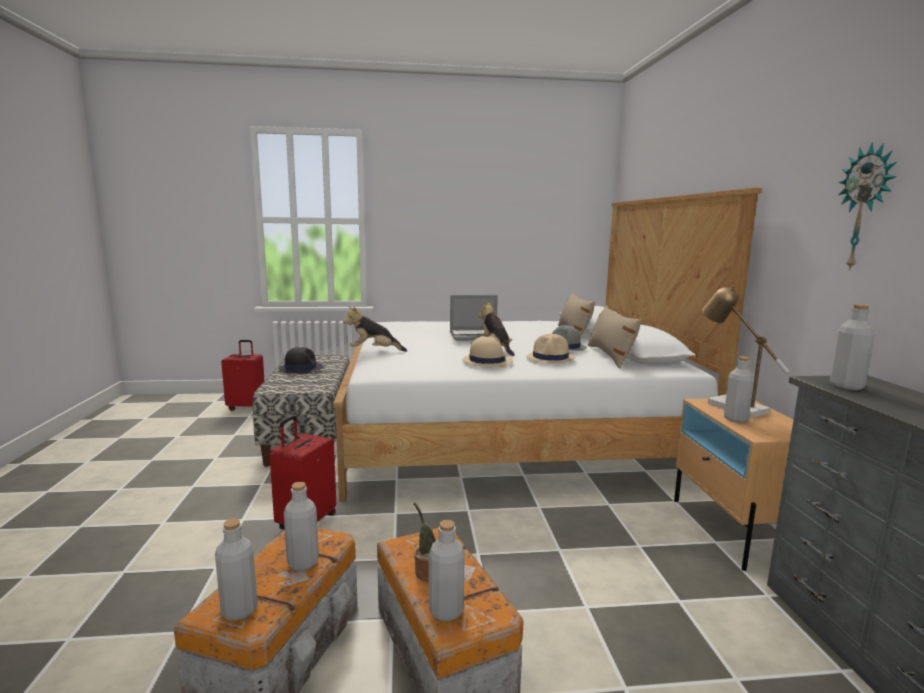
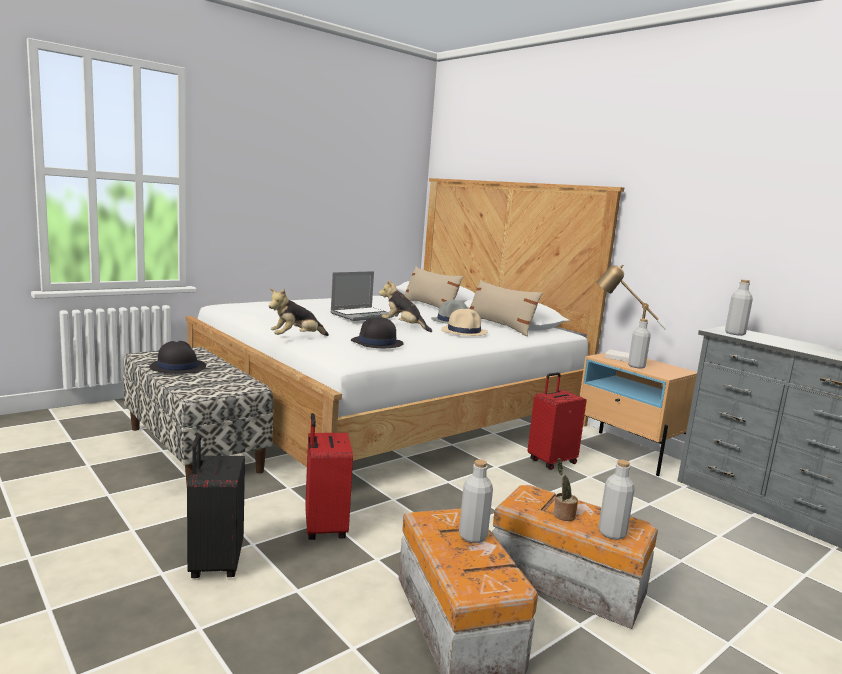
camera: 35 degrees left, 0 degrees up
grey bottle [215,518,258,621] -> none
red suitcase [221,340,265,411] -> red suitcase moved to [528,372,587,470]
beige hat [462,336,513,367] -> none
wall clock [838,142,897,271] -> none
none -> black suitcase [187,434,245,578]
none -> black hat [351,317,404,348]

